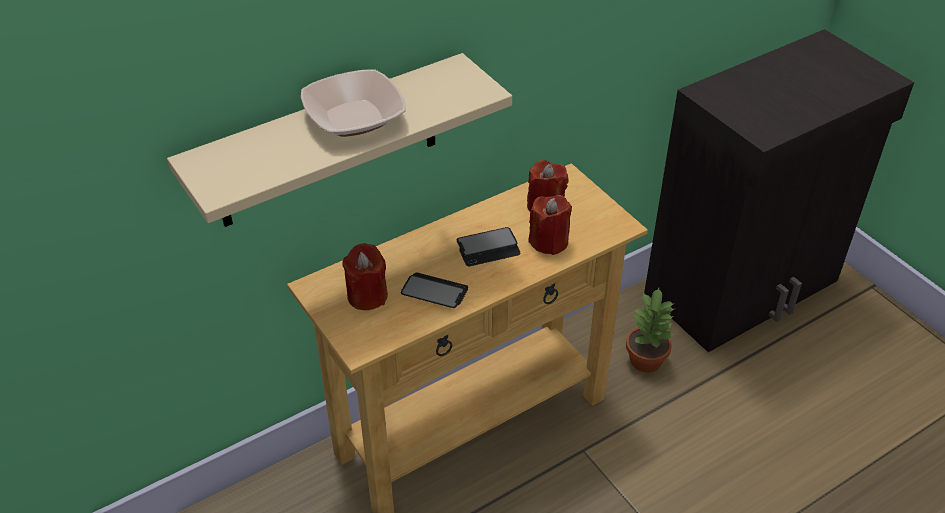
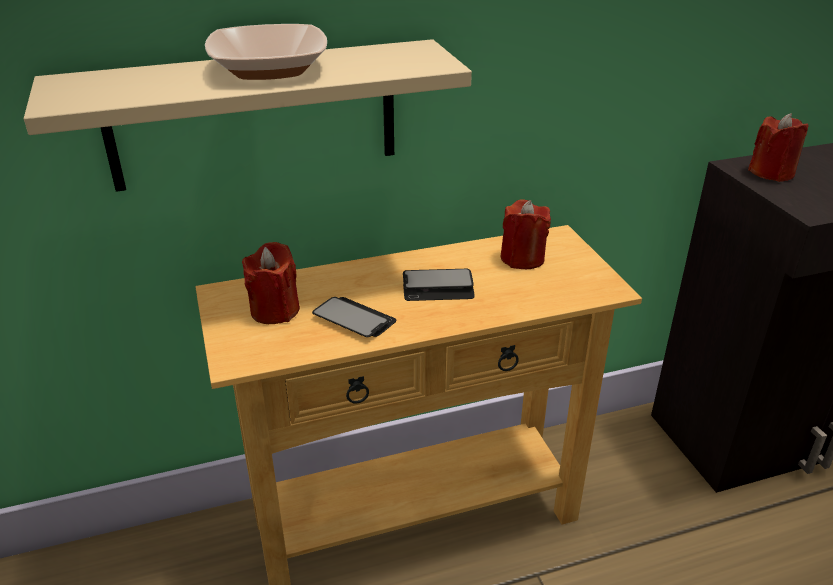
camera: 15 degrees right, 10 degrees down
red candle [528,195,572,255] -> red candle moved to [748,113,808,182]
potted plant [626,288,676,373] -> none

